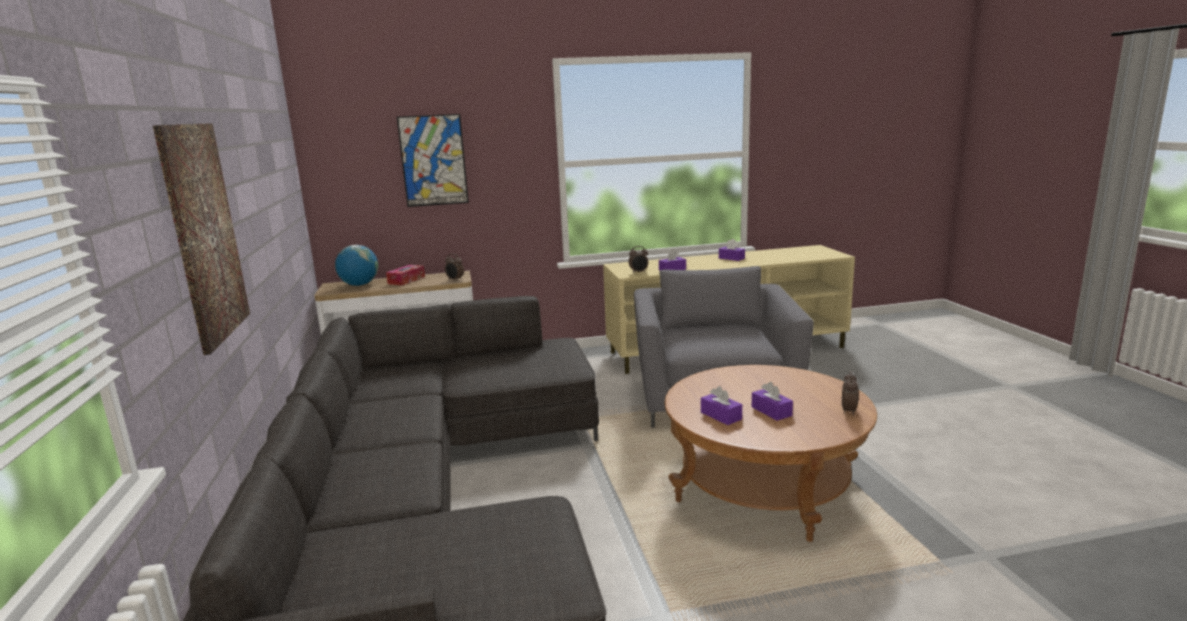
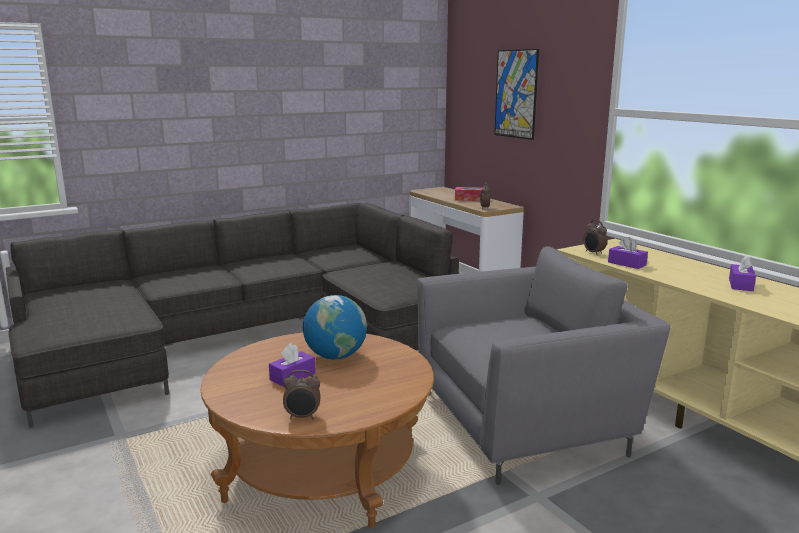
camera: 70 degrees right, 0 degrees up
picture [153,123,250,355] -> none
globe [335,245,378,286] -> globe moved to [303,295,367,359]
purple tissue box [701,386,742,425] -> none

